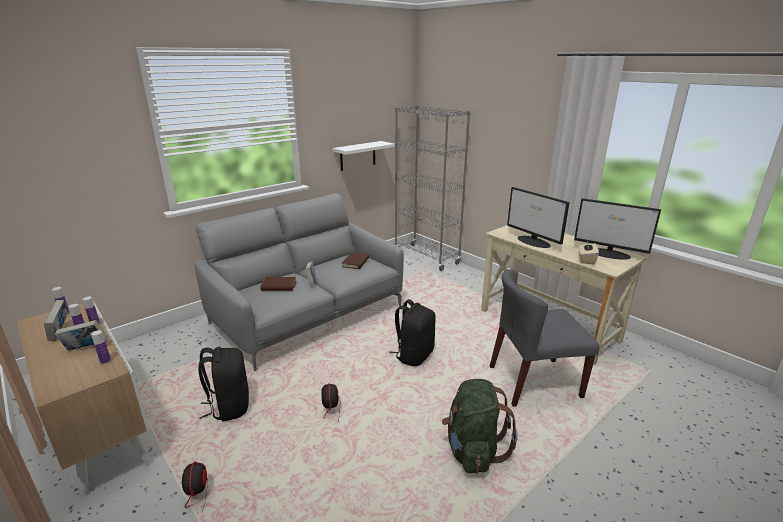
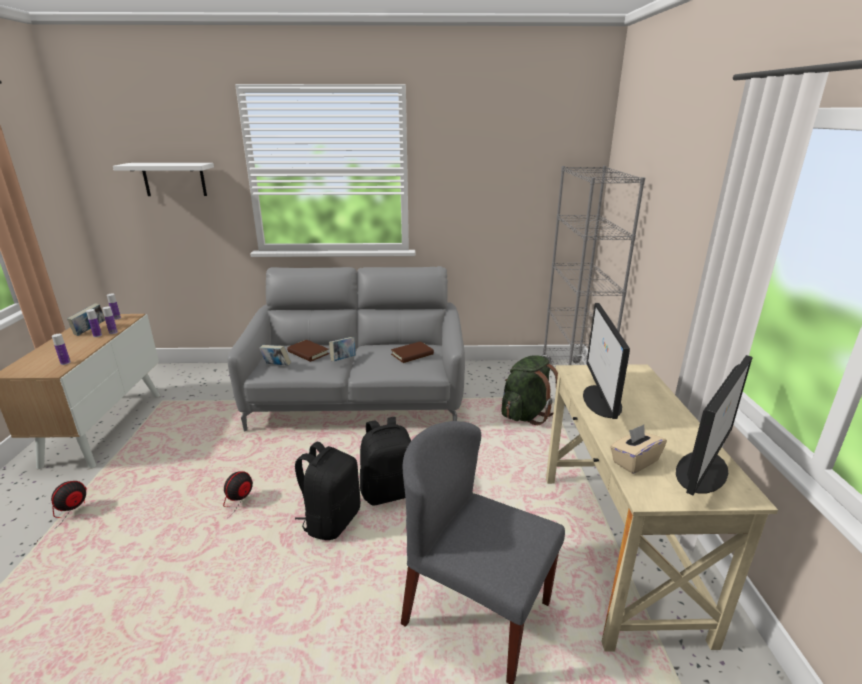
camera: 40 degrees right, 0 degrees up
book [55,320,108,351] -> book moved to [259,345,291,366]
black backpack [198,347,249,421] -> black backpack moved to [295,442,360,540]
white shelf [332,141,395,171] -> white shelf moved to [113,163,214,196]
green backpack [442,379,518,474] -> green backpack moved to [501,356,558,425]
monitor [574,198,661,260] -> monitor turned 120 degrees counterclockwise [676,355,753,495]

